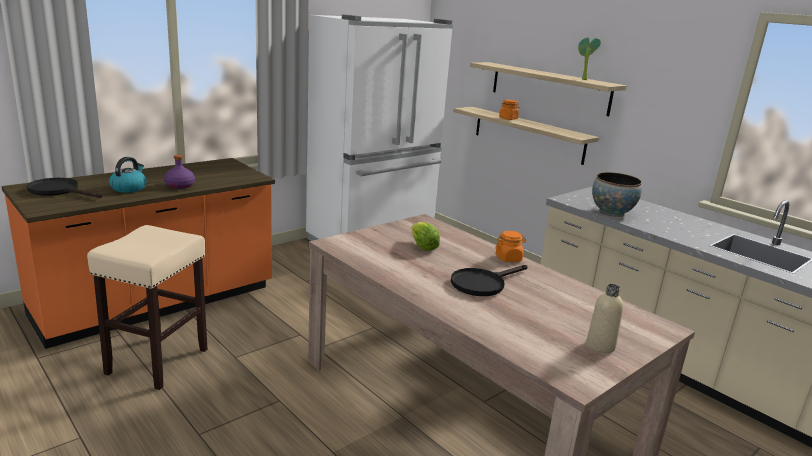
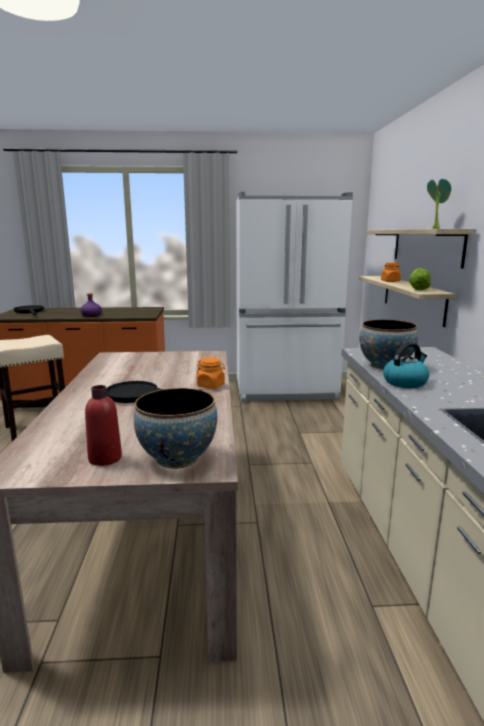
camera: 40 degrees right, 5 degrees down
kettle [109,157,147,193] -> kettle moved to [383,342,429,388]
lettuce [411,222,440,251] -> lettuce moved to [409,268,431,290]
beige bottle [586,284,623,353] -> red bottle [85,385,122,466]
none -> bowl [134,388,217,469]

